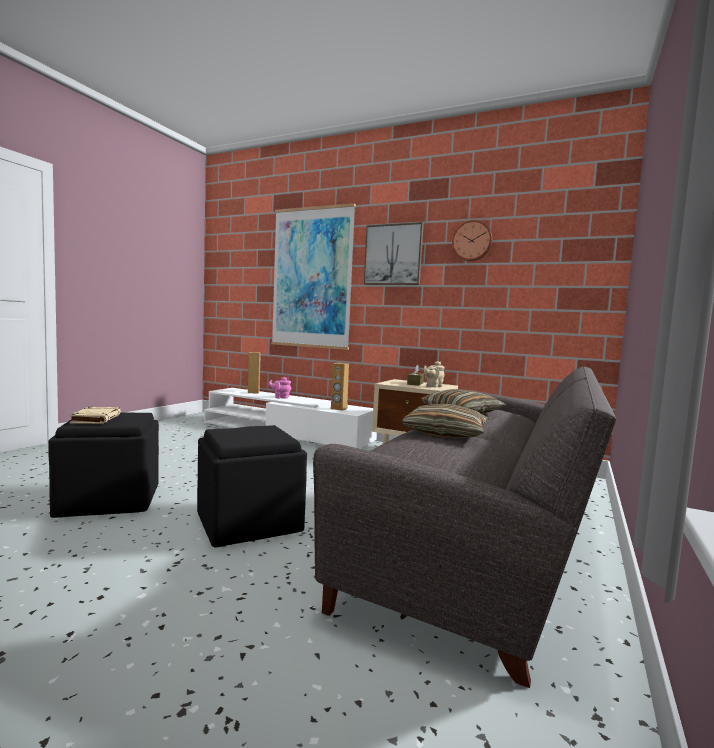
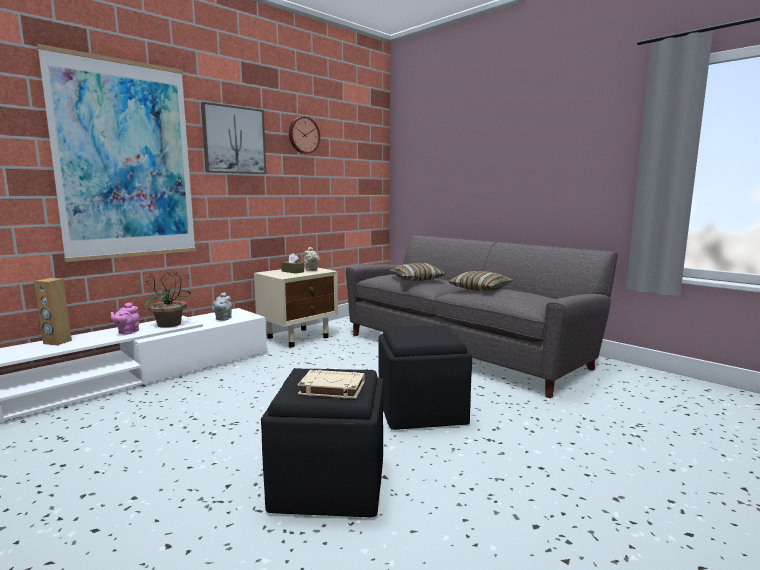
camera: 70 degrees left, 5 degrees up
brown speaker [331,363,349,411] -> grey teapot [212,292,232,321]
none -> potted plant [143,271,193,328]

